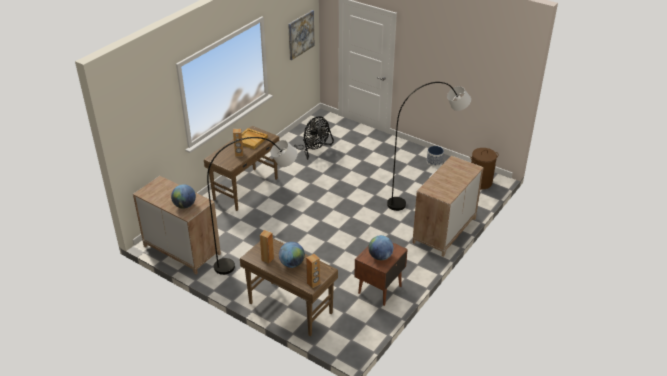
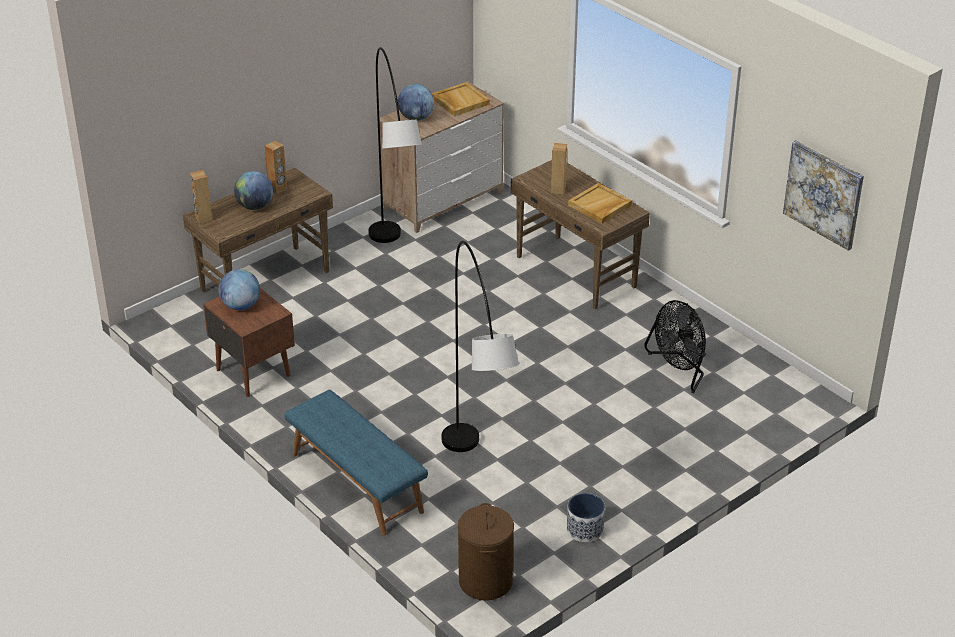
camera: 105 degrees right, 0 degrees up
dresser [412,156,484,257] -> blue bench [284,390,428,536]
none -> beige tray [432,82,490,116]

